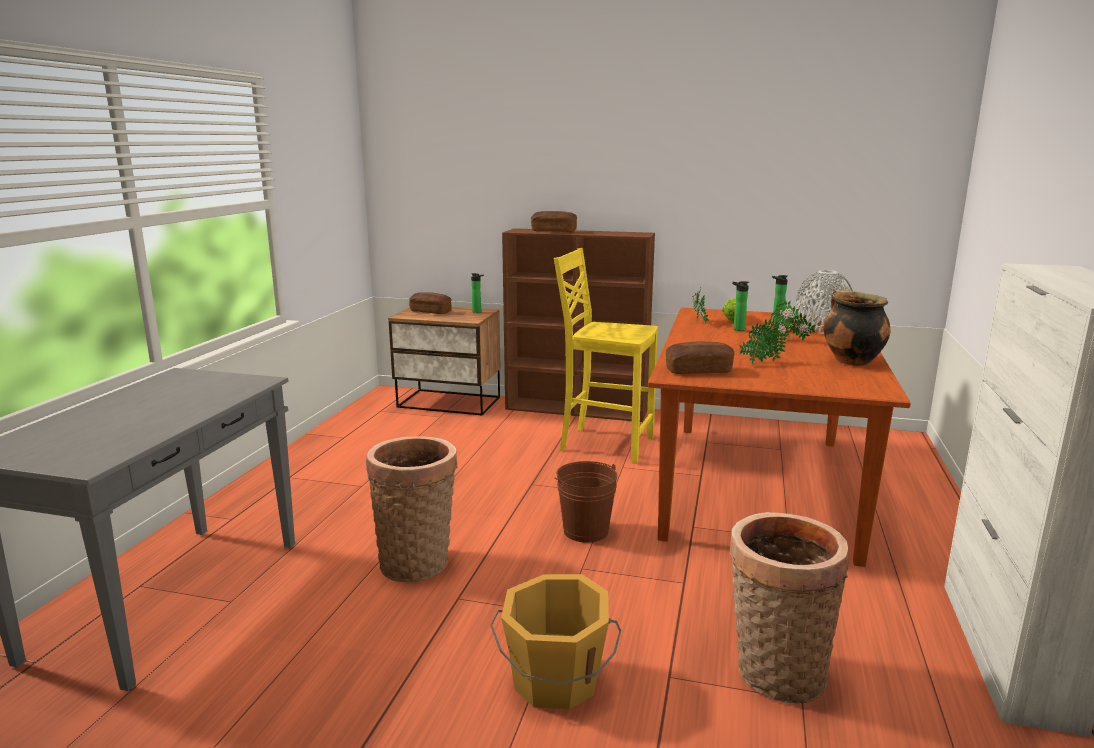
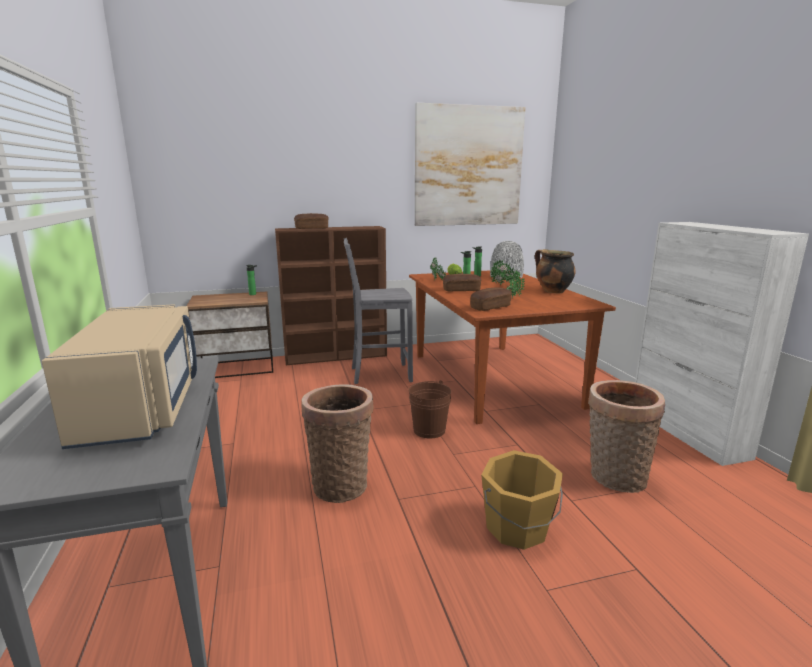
camera: 30 degrees left, 0 degrees up
bread [409,292,451,314] -> bread moved to [443,274,481,292]
yellow chair [554,248,658,464] -> grey chair [344,238,413,384]
none -> beige microwave [42,304,197,449]
none -> picture [415,103,526,226]

